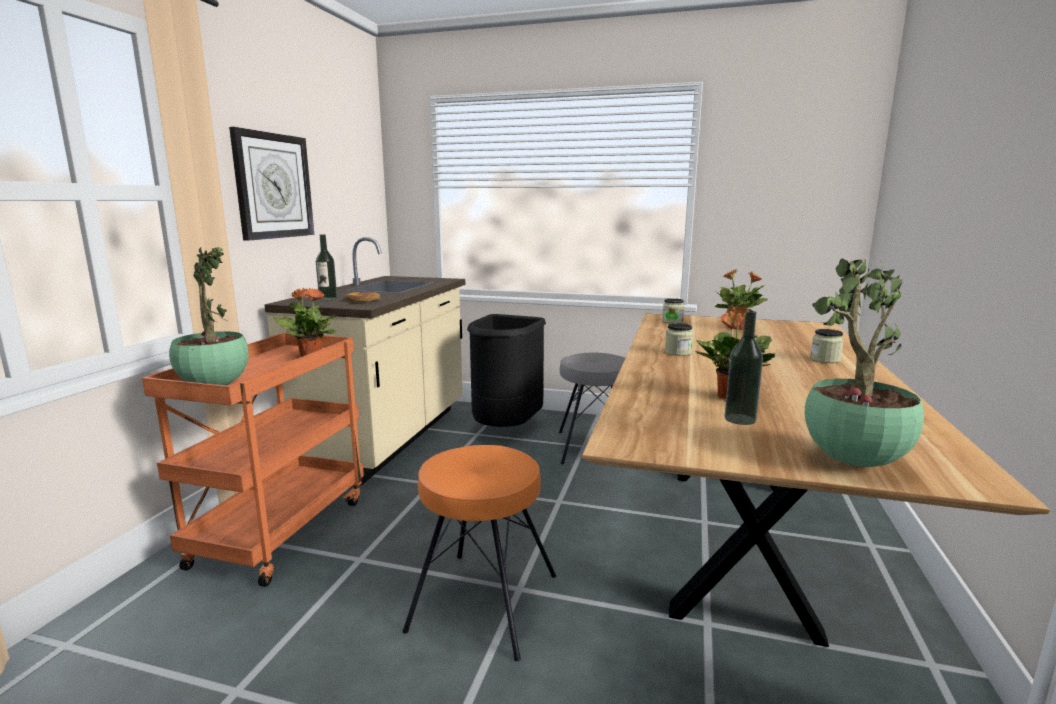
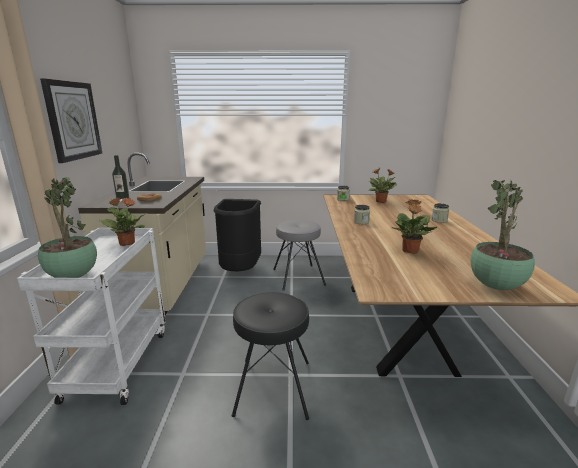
camera: 15 degrees left, 5 degrees up
orange cart [142,333,364,587] -> white cart [17,228,165,405]
orange stool [403,445,556,661] -> black stool [232,292,309,420]
bottle [725,311,763,425] -> none

